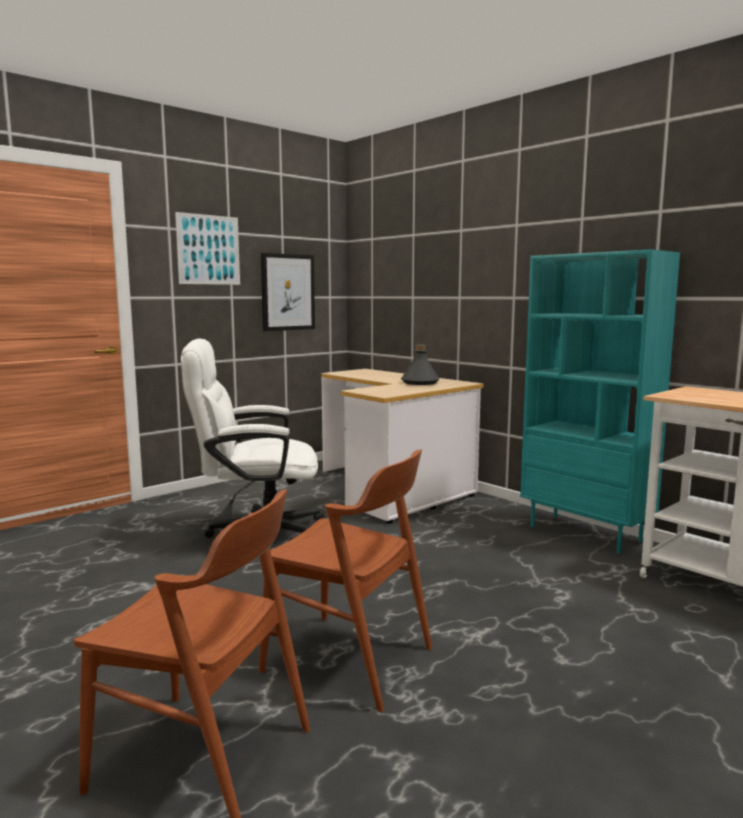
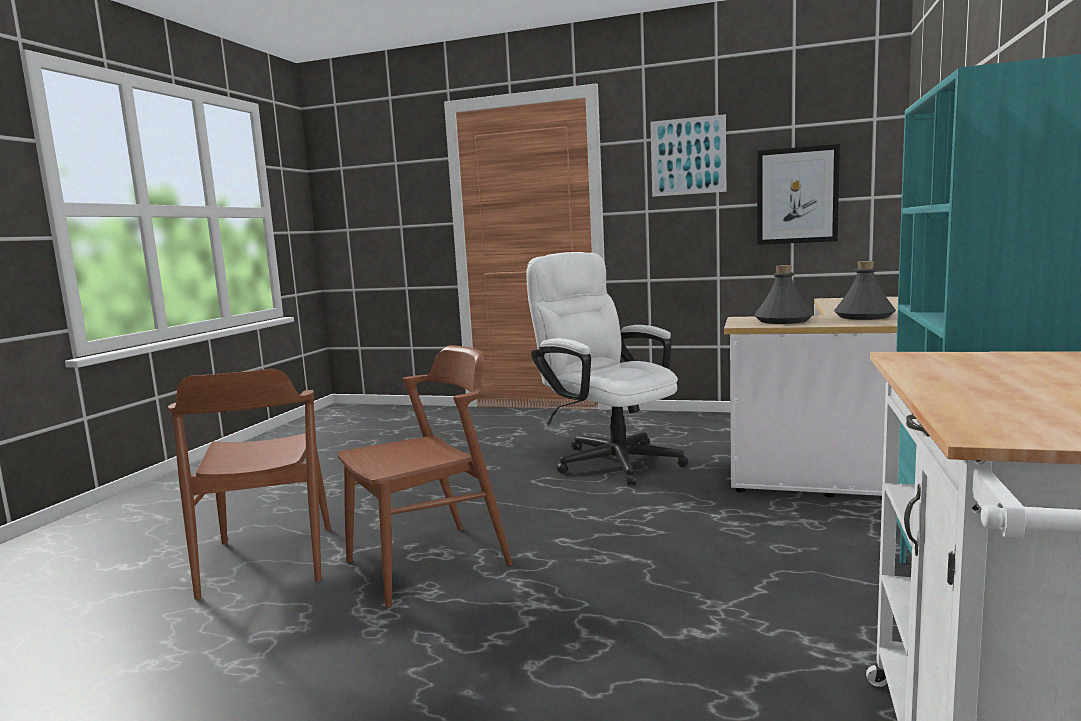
camera: 60 degrees right, 0 degrees up
brown chair [259,449,432,712] -> brown chair turned 120 degrees counterclockwise [338,345,512,607]
none -> grey bottle [754,265,813,324]

